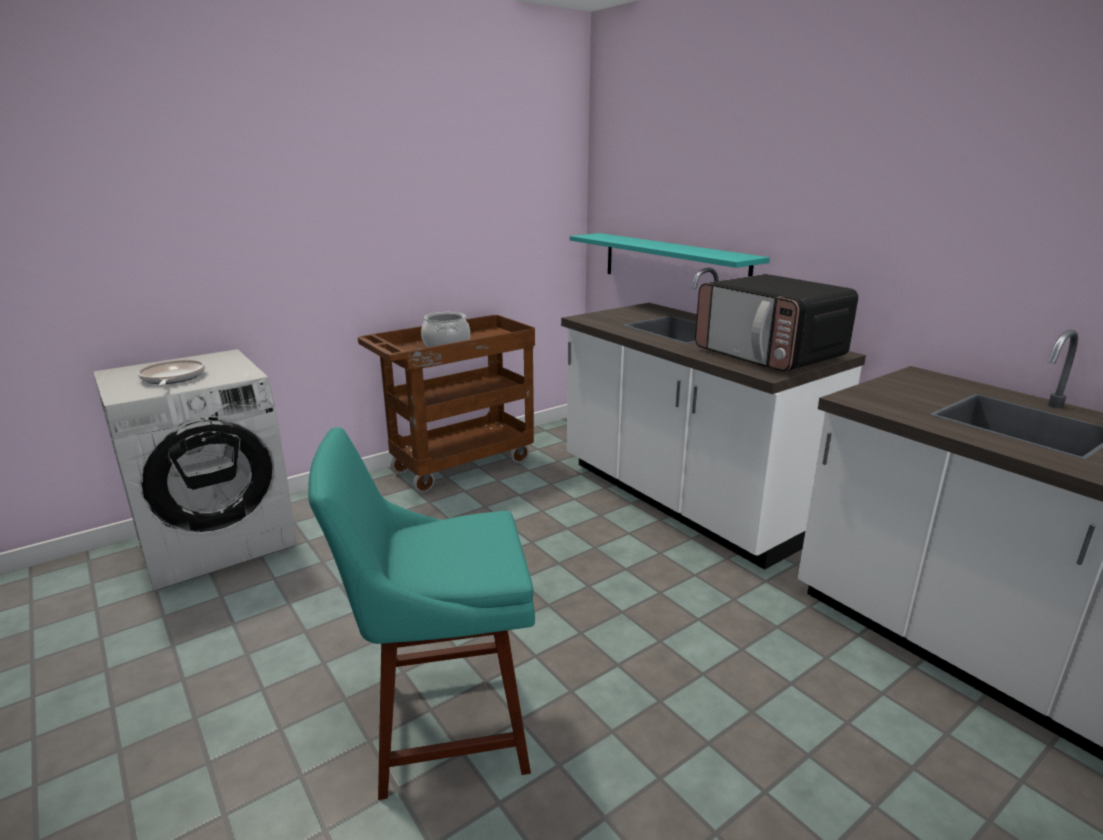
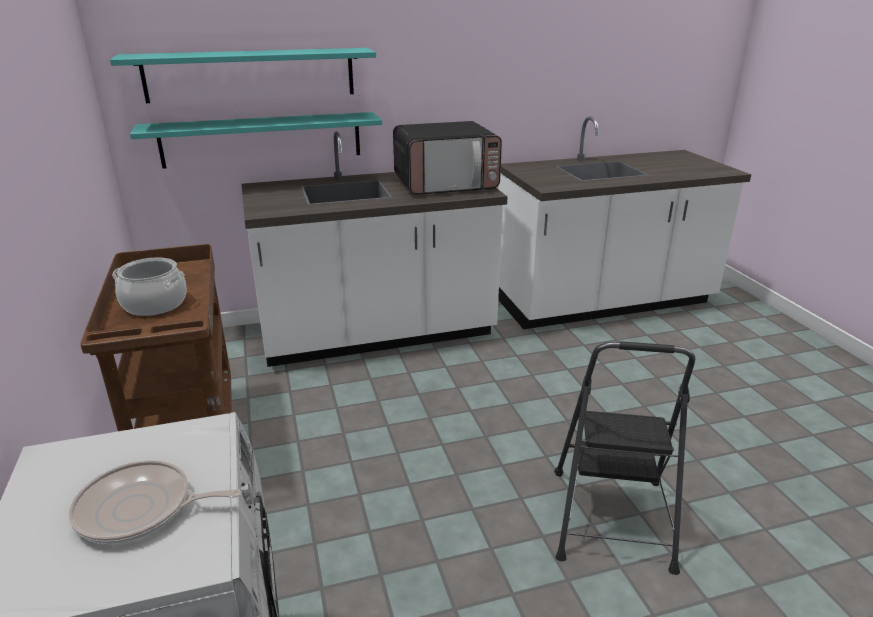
camera: 70 degrees left, 5 degrees up
turquoise stool [308,427,535,800] -> black step ladder [554,341,695,575]
none -> turquoise shelf [110,48,376,103]

